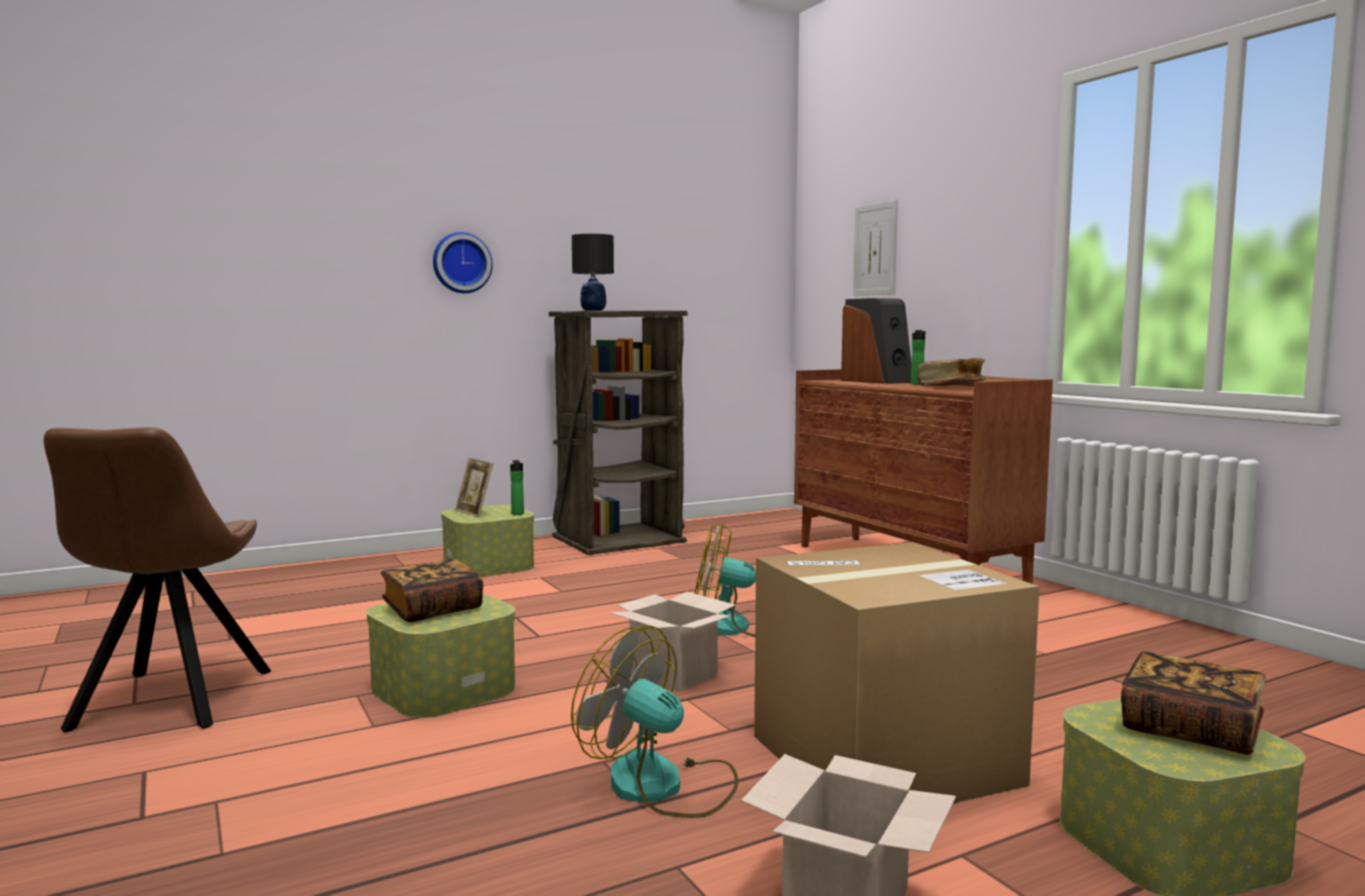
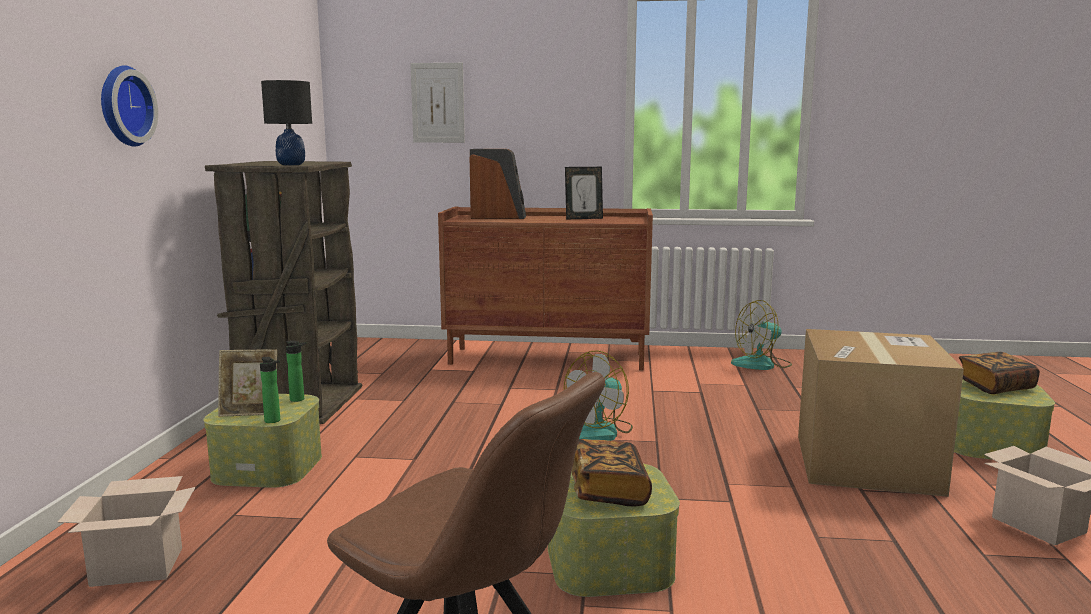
camera: 55 degrees left, 5 degrees up
fan [571,625,738,818] -> fan moved to [731,300,792,370]
cardboard box [609,592,735,692] -> cardboard box moved to [57,476,196,587]
bottle [911,330,925,385] -> bottle moved to [260,357,280,423]
book [917,358,986,386] -> picture frame [565,167,603,220]

